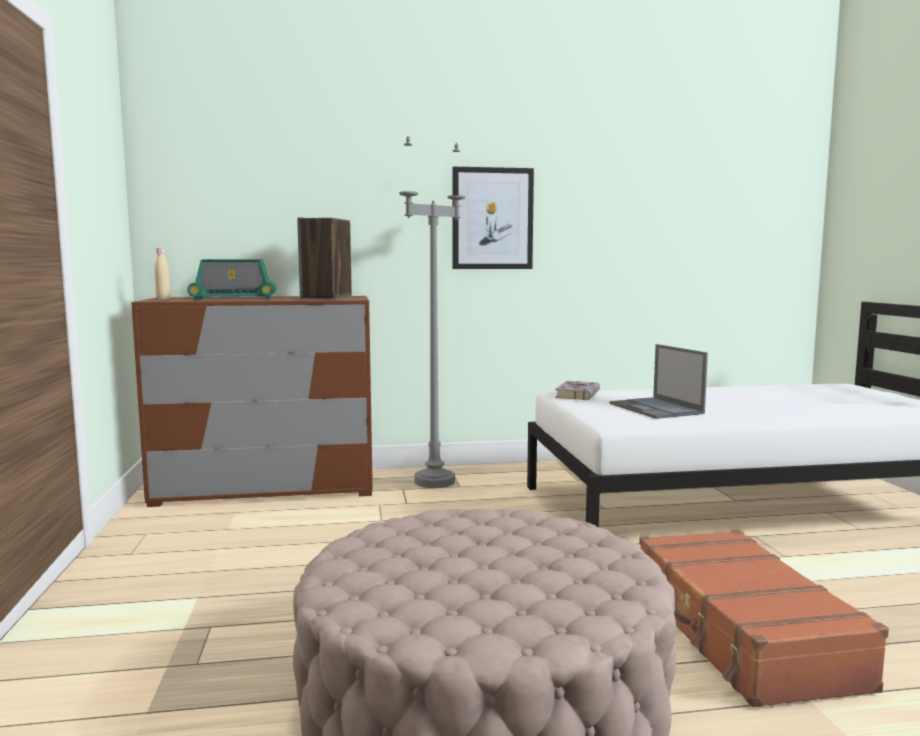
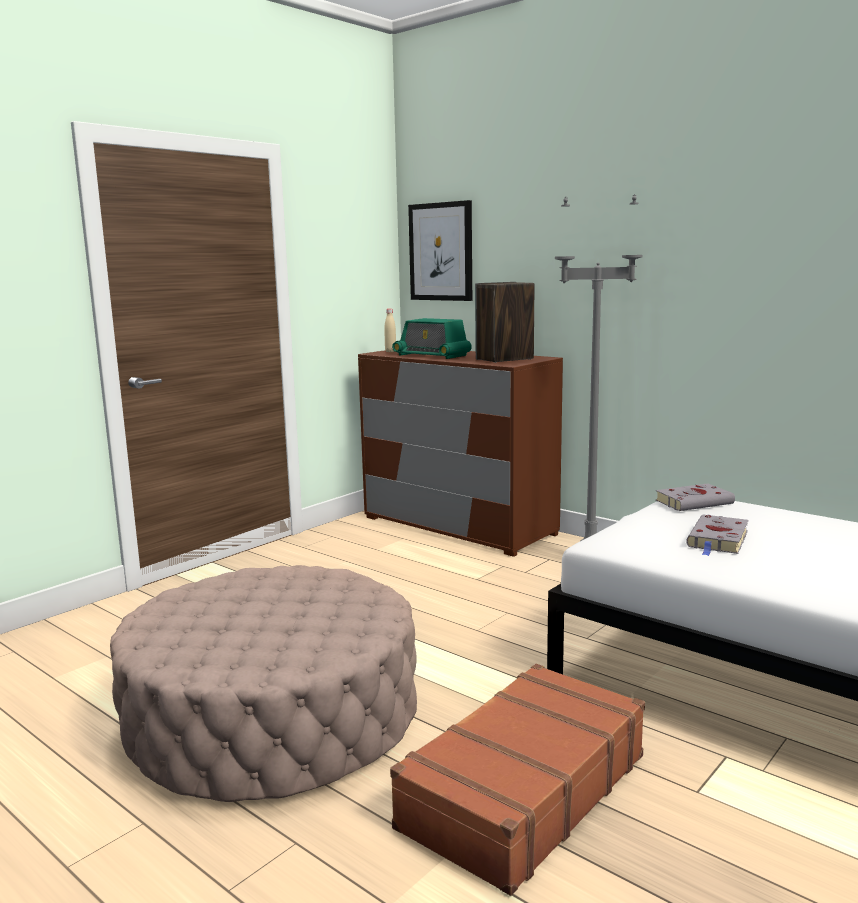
camera: 50 degrees right, 5 degrees up
picture [452,167,534,269] -> picture moved to [408,200,472,301]
laptop [609,344,708,419] -> grey book [686,514,749,556]

